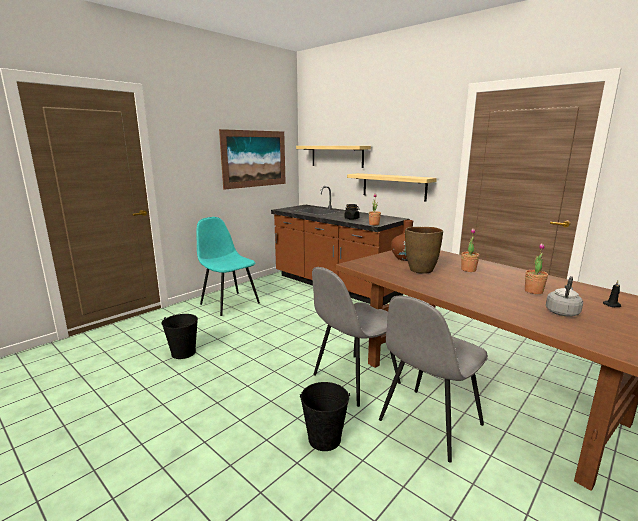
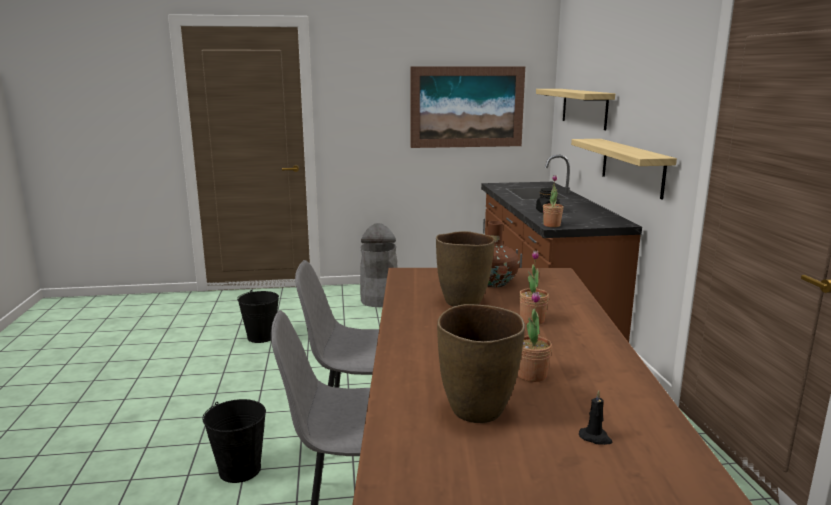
camera: 40 degrees right, 0 degrees up
turquoise chair [197,217,260,316] -> grey trash can [360,223,397,307]
grey kettle [546,276,583,317] -> brown vase [437,304,525,423]

